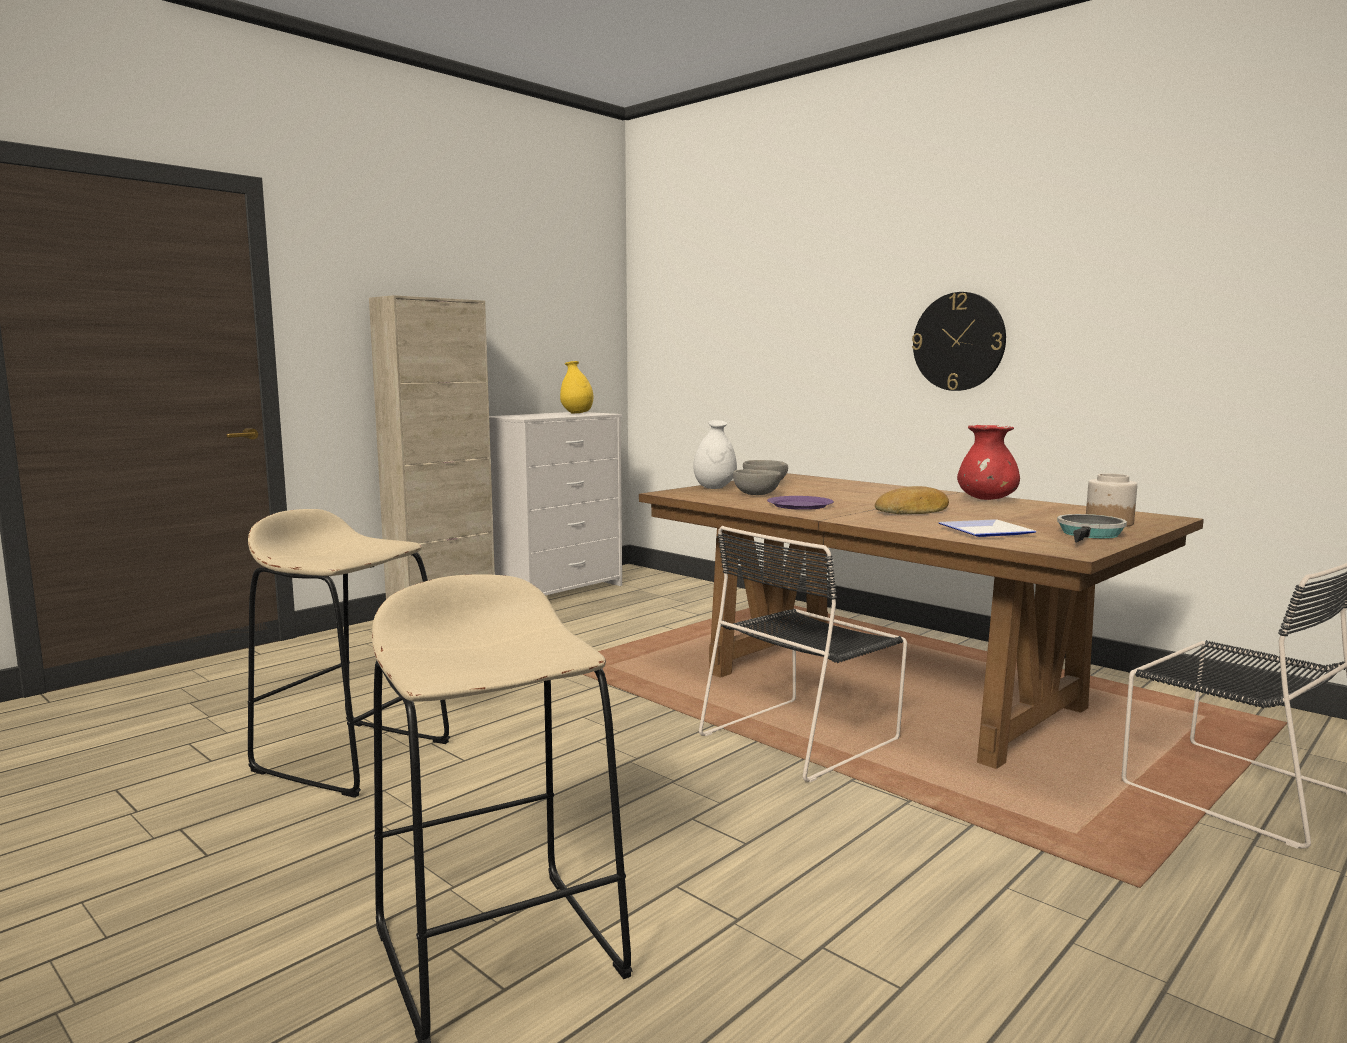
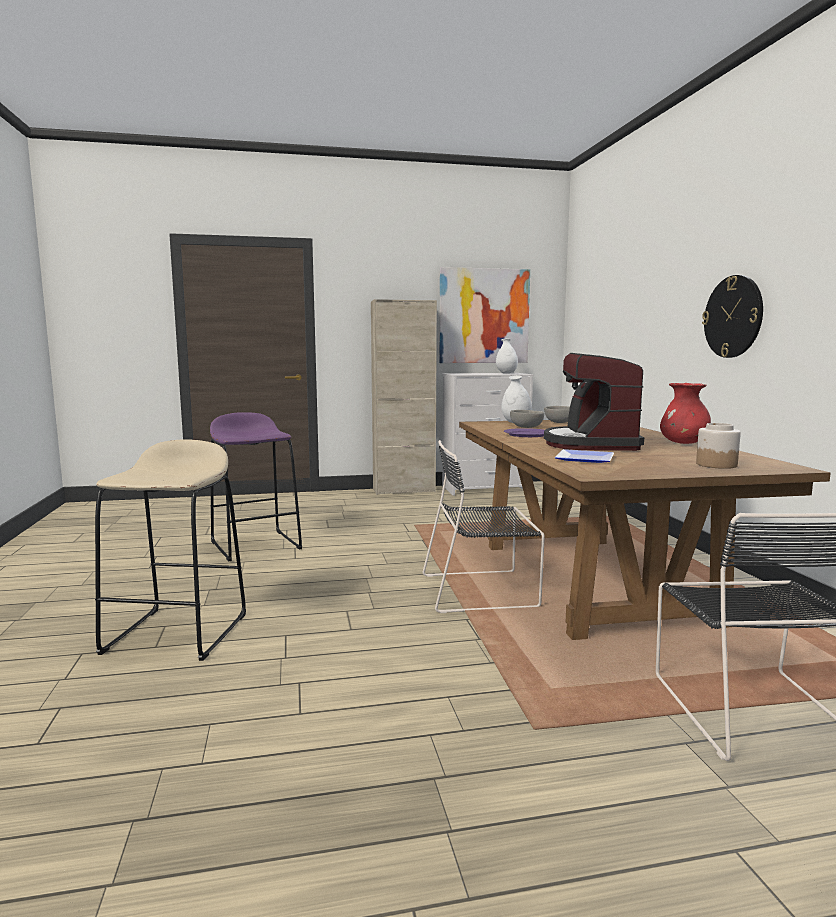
camera: 35 degrees right, 0 degrees up
beige stool [248,509,450,798] -> purple stool [210,412,302,561]
yellow vase [560,361,593,414] -> white vase [496,338,518,373]
bread [875,486,949,514] -> coffee machine [544,353,644,451]
frying pan [1057,514,1127,543] -> none
none -> picture [439,267,530,363]

